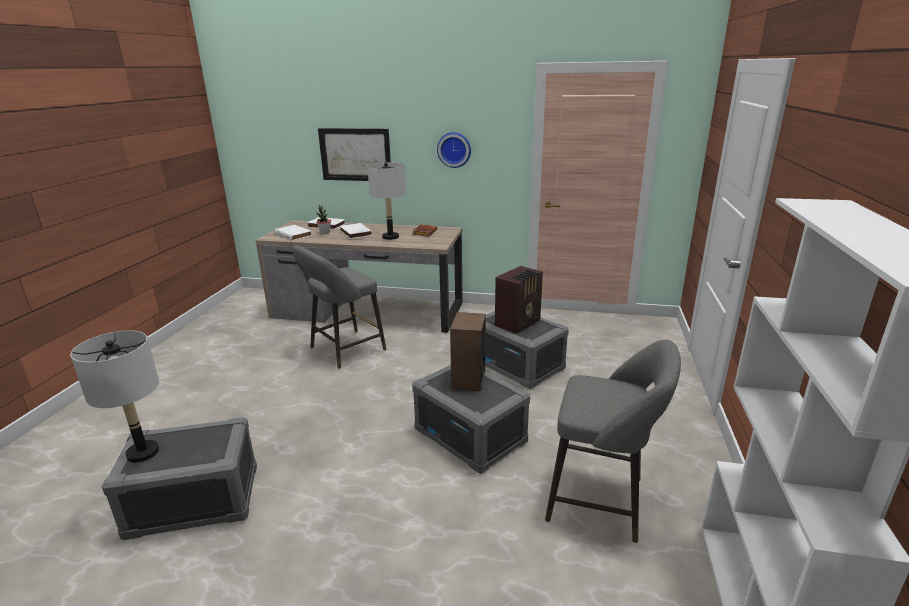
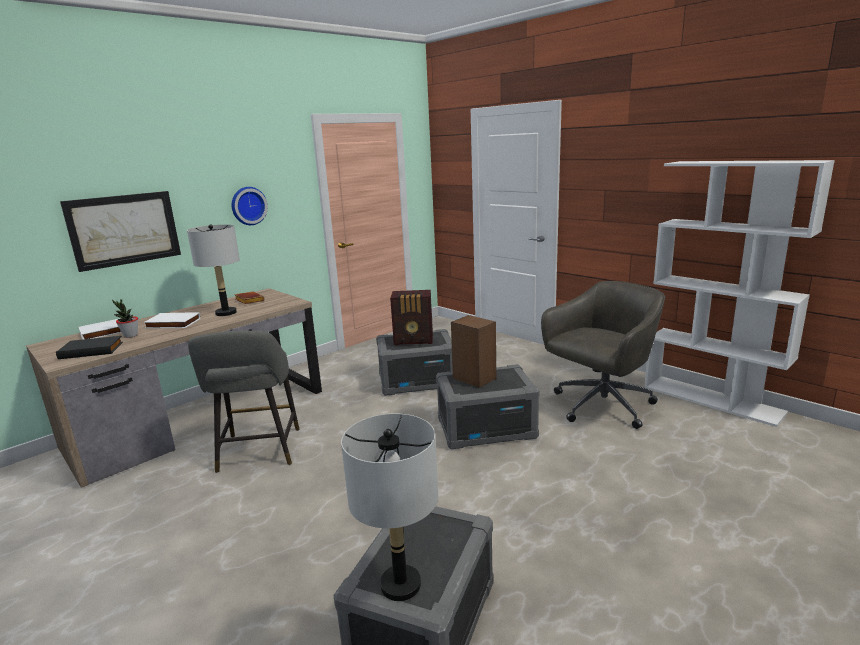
camera: 55 degrees left, 5 degrees down
white book [275,225,312,241] -> black book [56,336,123,359]
radio [495,266,543,334] -> radio turned 105 degrees clockwise [390,290,433,345]
grey stool [545,340,681,543] -> grey office chair [541,281,665,429]

